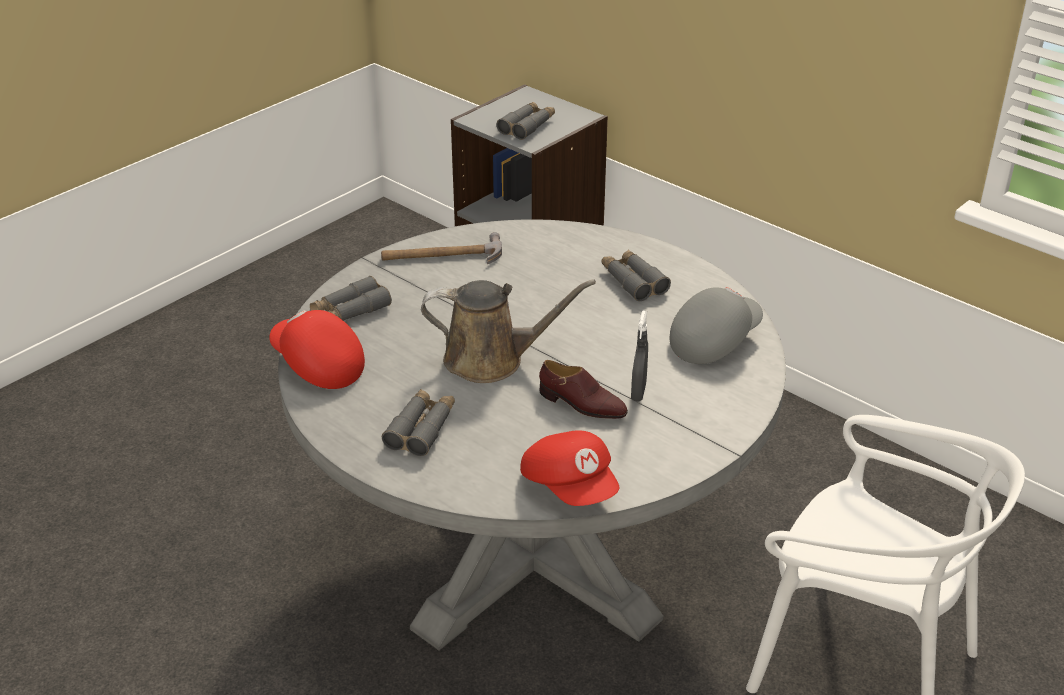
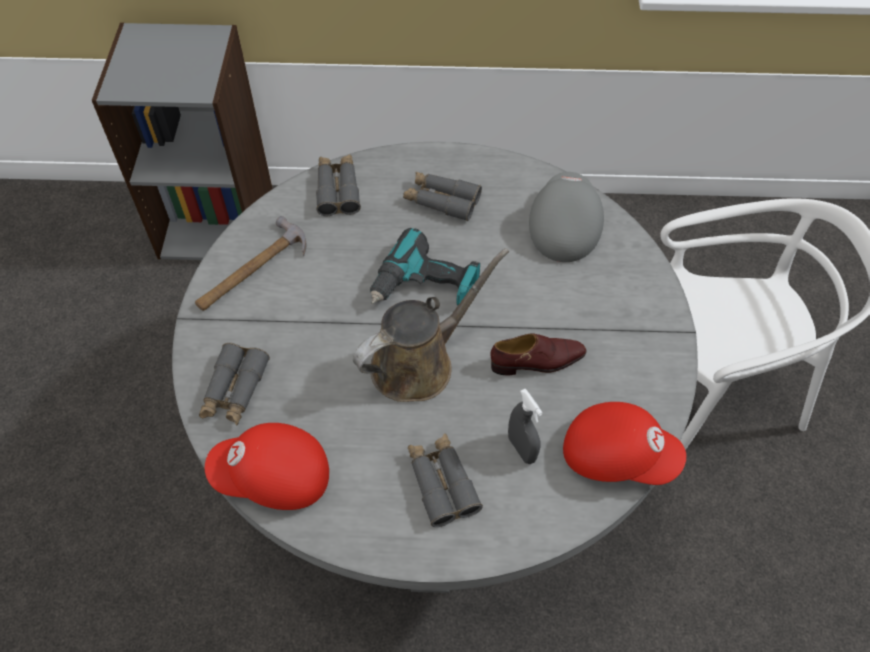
camera: 40 degrees left, 20 degrees up
grey binoculars [497,102,555,140] -> grey binoculars moved to [316,154,361,216]
grey spray bottle [631,311,648,401] -> grey spray bottle moved to [508,389,543,464]
none -> power drill [370,228,480,305]

